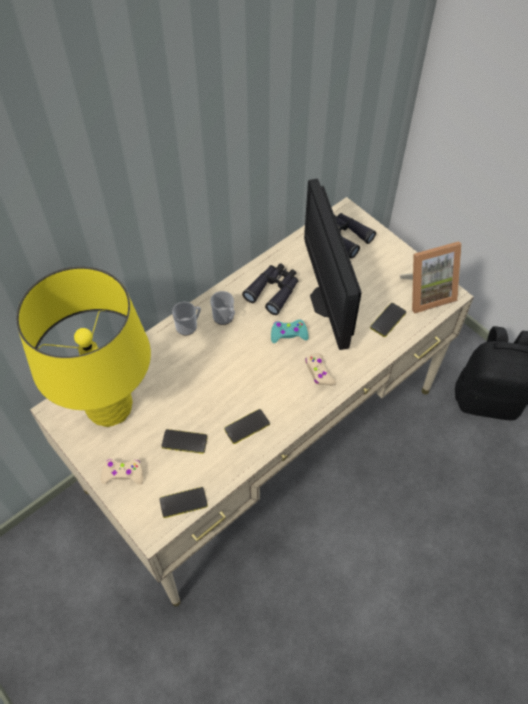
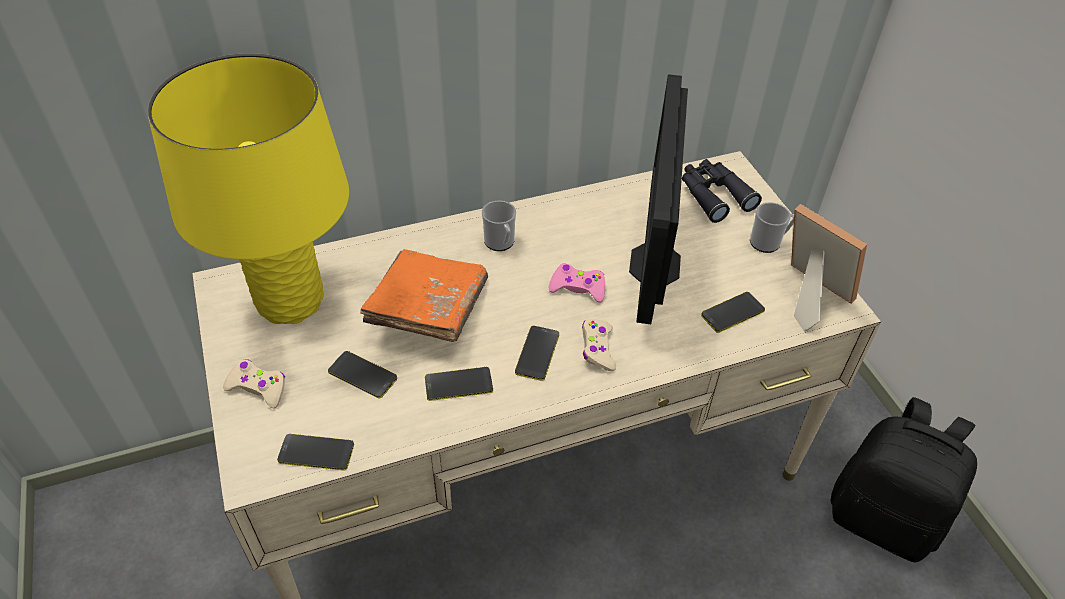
camera: 20 degrees right, 10 degrees down
mug [172,302,201,335] -> mug moved to [750,202,794,253]
black binoculars [242,263,298,315] -> none
turquoise game controller [271,320,309,343] -> pink game controller [549,264,605,302]
picture frame [400,241,462,313] -> picture frame turned 135 degrees counterclockwise [791,204,867,332]
none -> orange book [360,249,488,342]
none -> phone [515,326,559,381]

